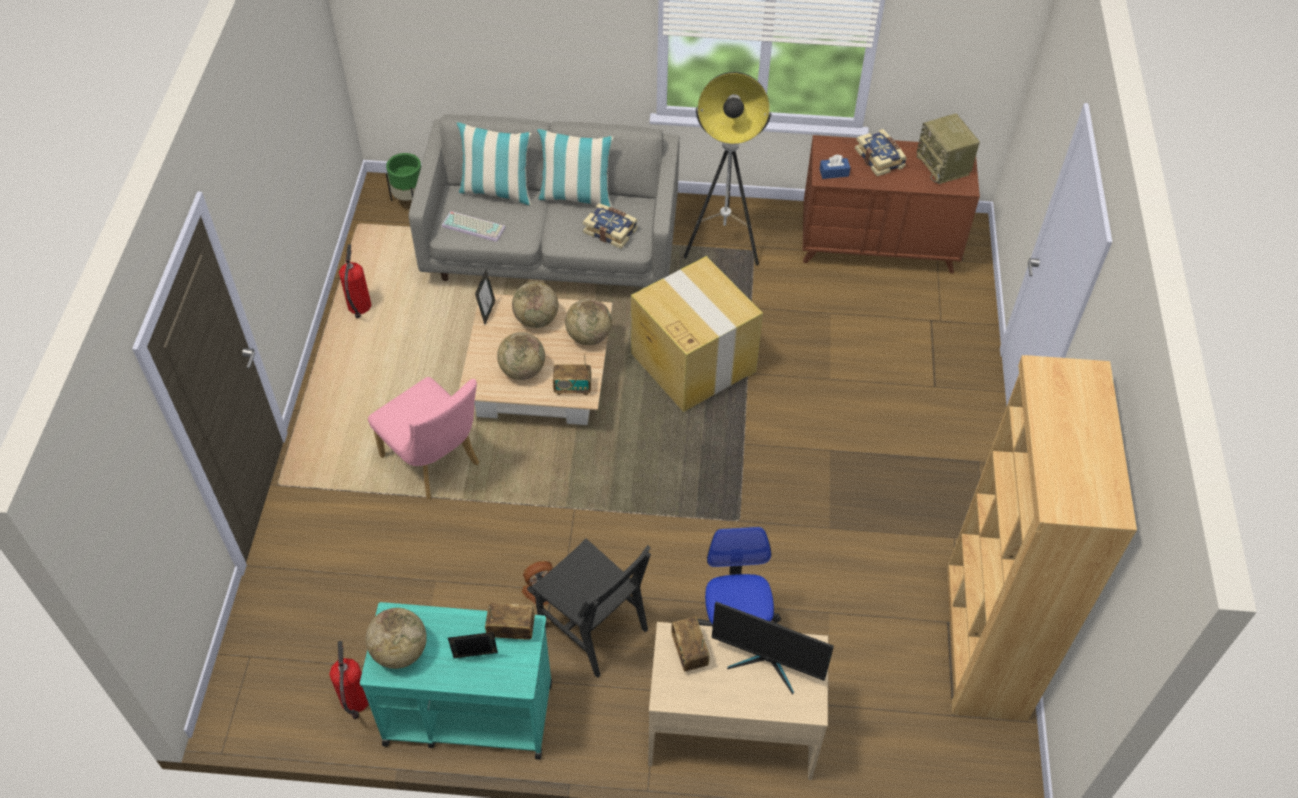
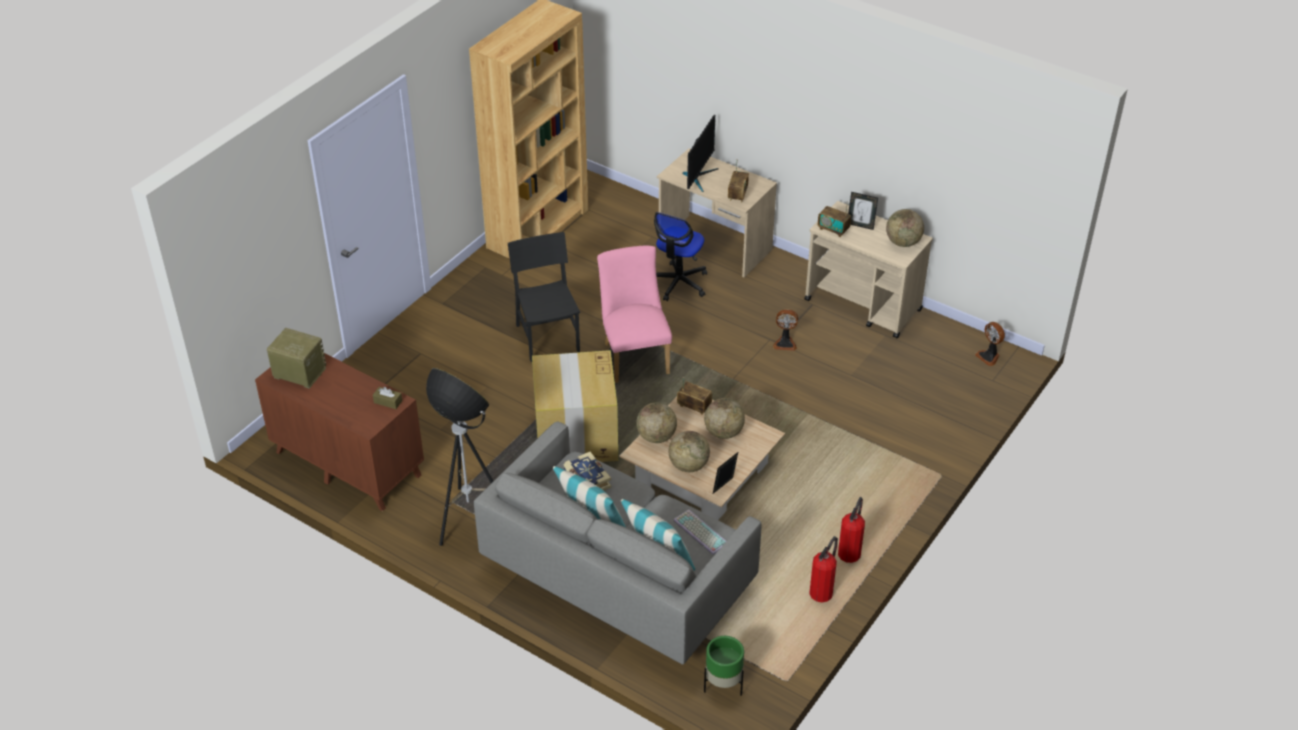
camera: 150 degrees left, 10 degrees down
fire extinguisher [329,641,369,719] -> fire extinguisher moved to [838,497,865,563]
turquoise cart [360,602,552,760] -> beige cart [804,201,933,338]
pink chair [368,377,479,500] -> pink chair moved to [597,246,672,383]
black chair [531,538,651,678] -> black chair moved to [508,232,580,362]
monitor [711,602,834,695] -> monitor turned 60 degrees clockwise [683,115,719,192]
blue tissue box [820,154,850,179] -> brown tissue box [373,387,402,409]
book [855,129,907,176] -> none
radio [917,114,980,184] -> radio turned 75 degrees counterclockwise [267,328,326,389]
none -> fan [975,322,1005,366]

